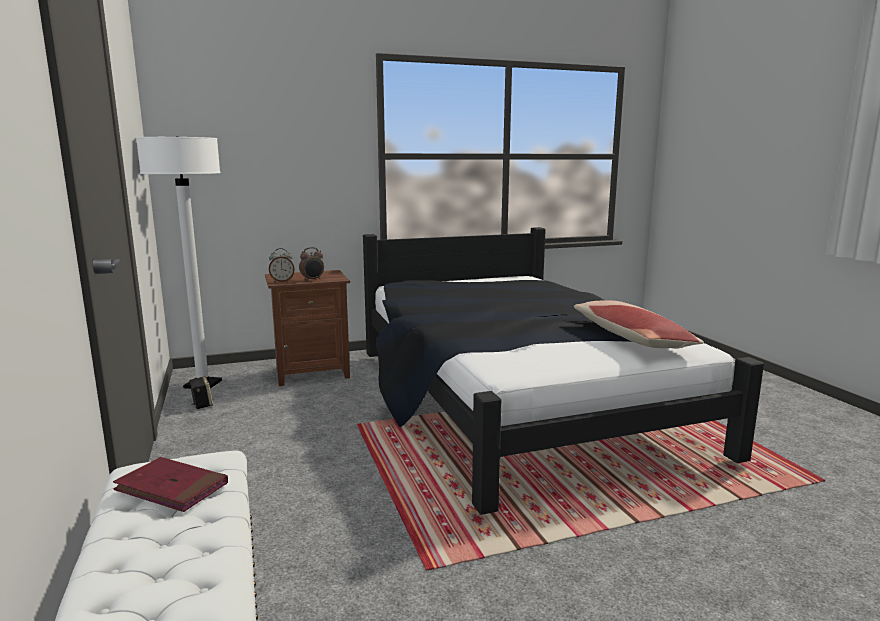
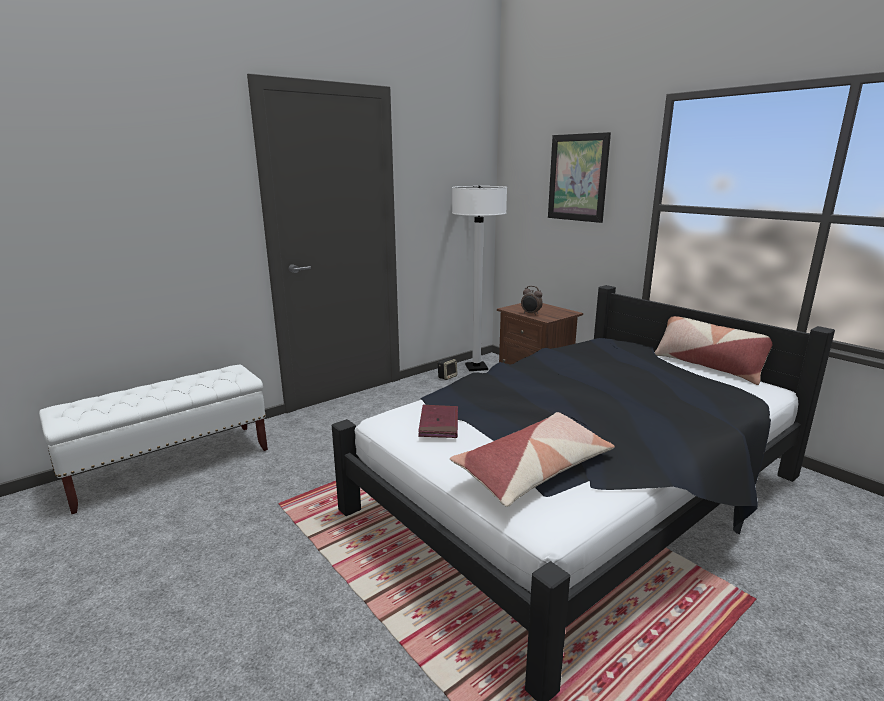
camera: 70 degrees right, 5 degrees up
red book [113,457,228,512] -> red book moved to [418,405,458,438]
alarm clock [269,248,295,282] -> none
none -> picture [548,132,611,223]
none -> pillow [655,316,773,385]

